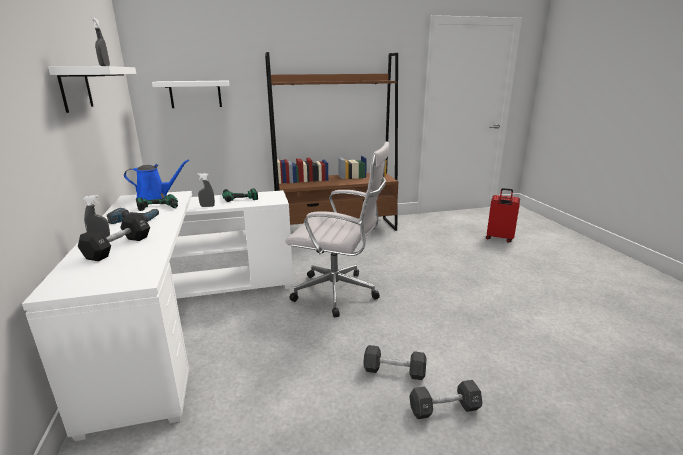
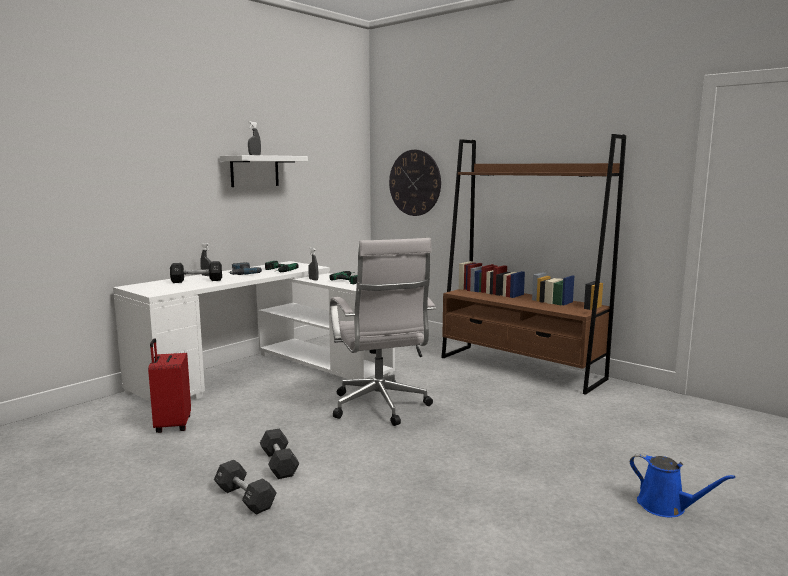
camera: 55 degrees right, 10 degrees down
blue watering can [124,160,189,200] -> blue watering can moved to [630,453,735,517]
white shelf [152,81,229,108] -> wall clock [389,150,441,216]
red suitcase [486,188,520,243] -> red suitcase moved to [148,338,191,433]

